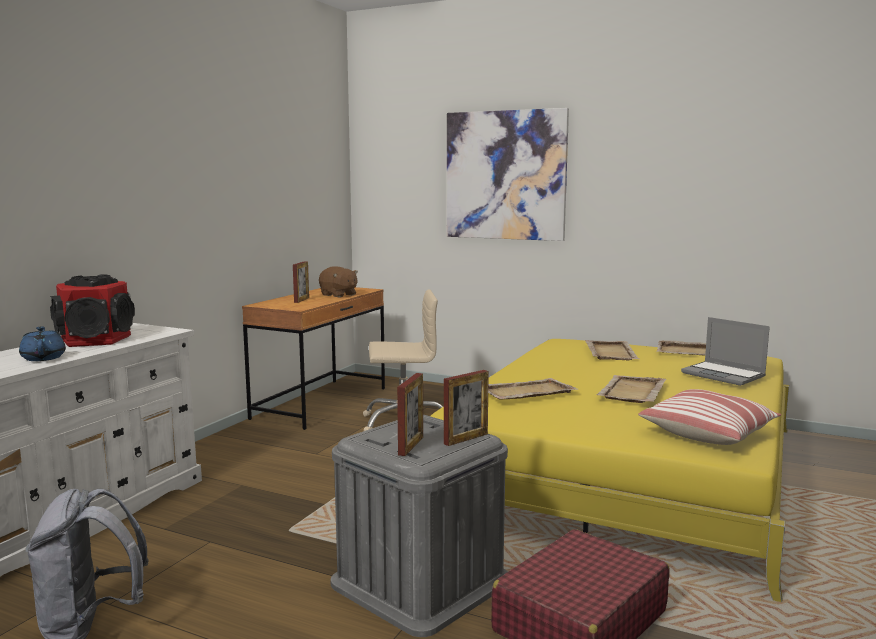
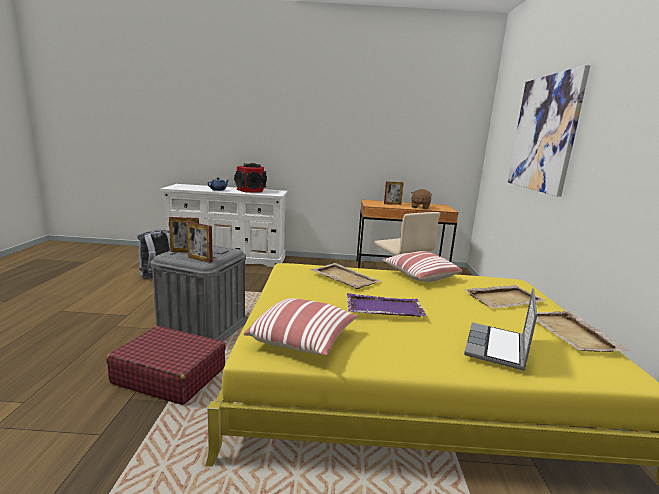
camera: 65 degrees right, 5 degrees up
beige tray [597,375,666,403] -> purple tray [347,293,427,317]
none -> pillow [382,251,462,282]

